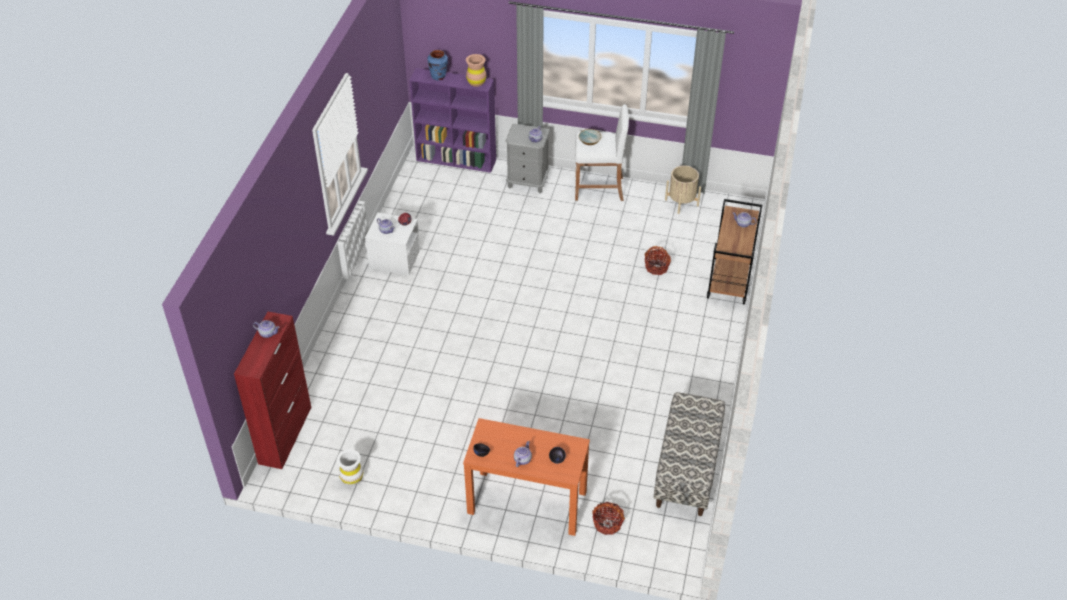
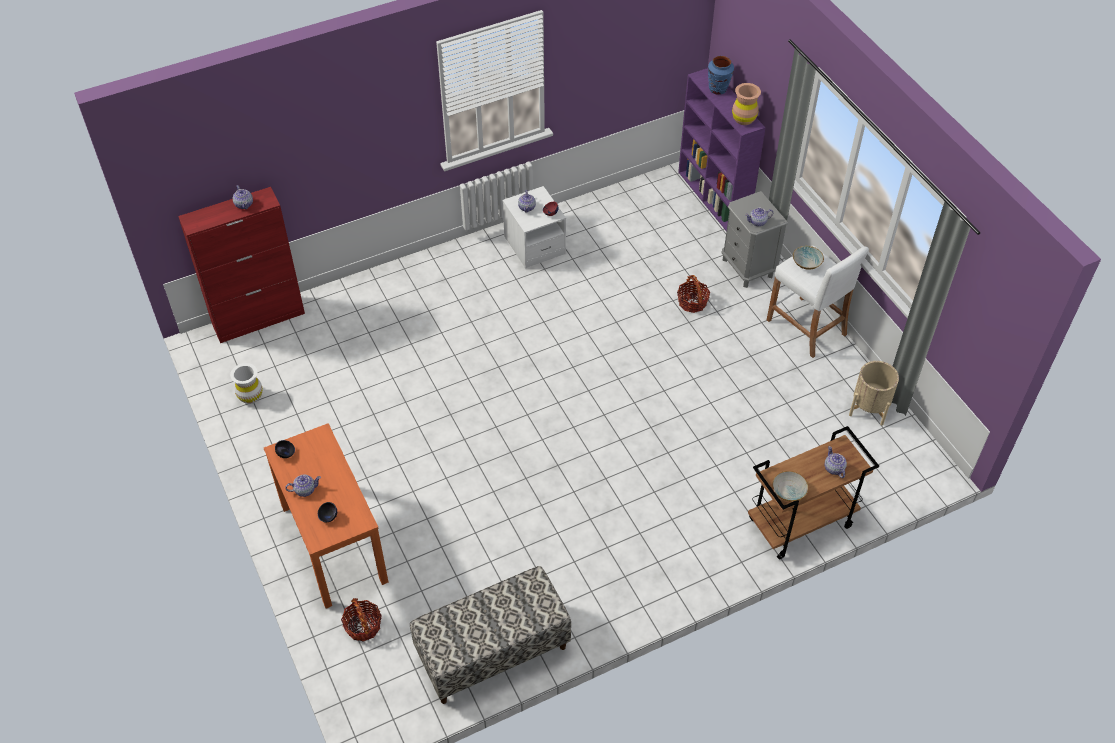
camera: 50 degrees right, 5 degrees up
basket [644,246,671,275] -> basket moved to [677,275,710,313]
none -> bowl [772,471,808,501]

